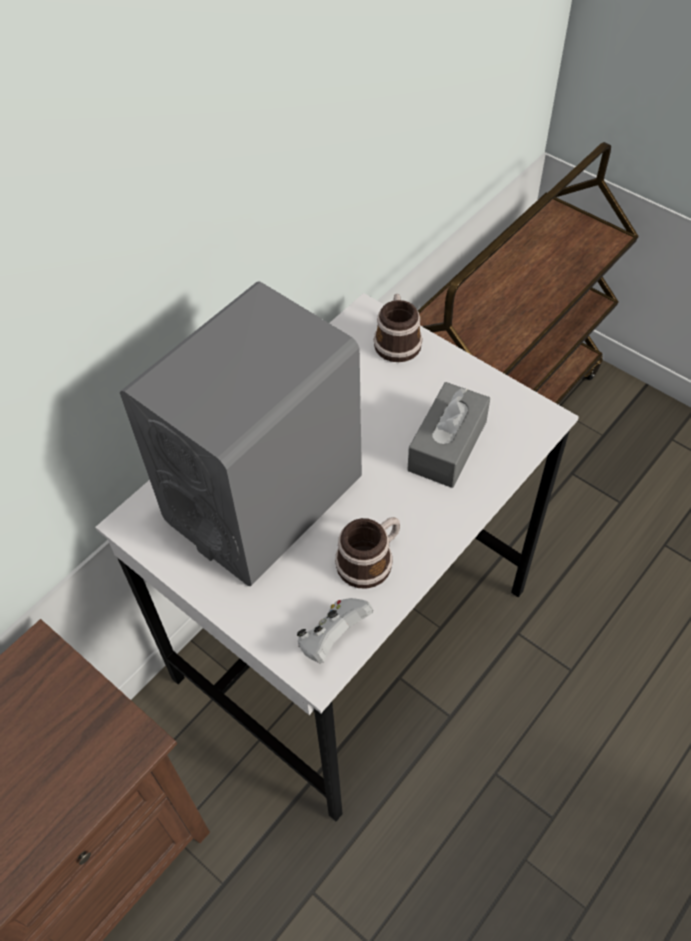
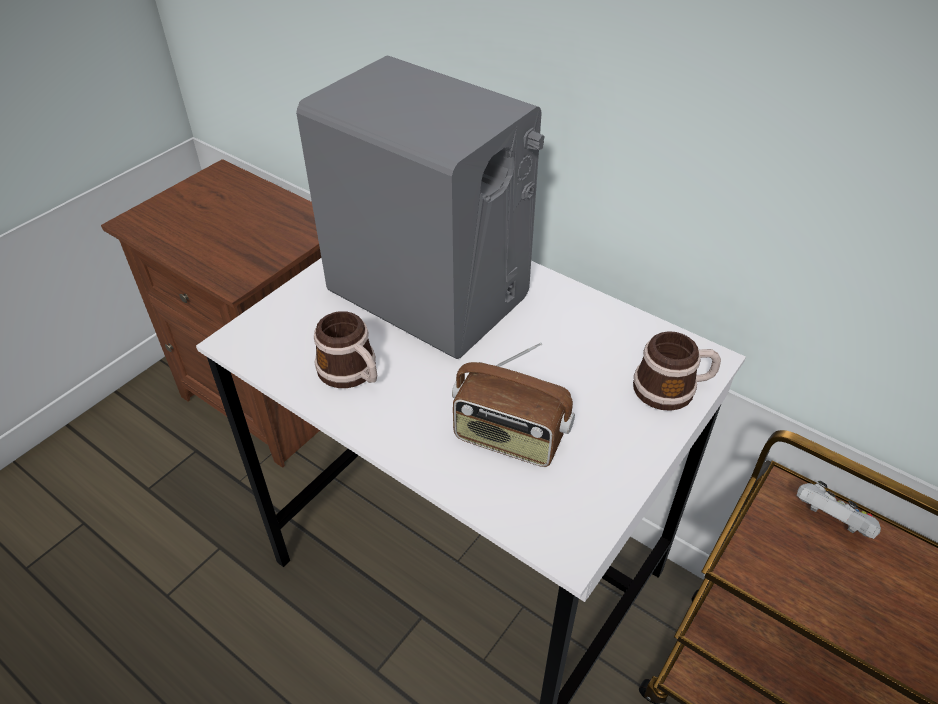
camera: 85 degrees right, 10 degrees down
white game controller [297,598,373,663] -> white game controller moved to [797,481,881,539]
grey tissue box [408,382,490,488] -> radio [452,342,575,467]

